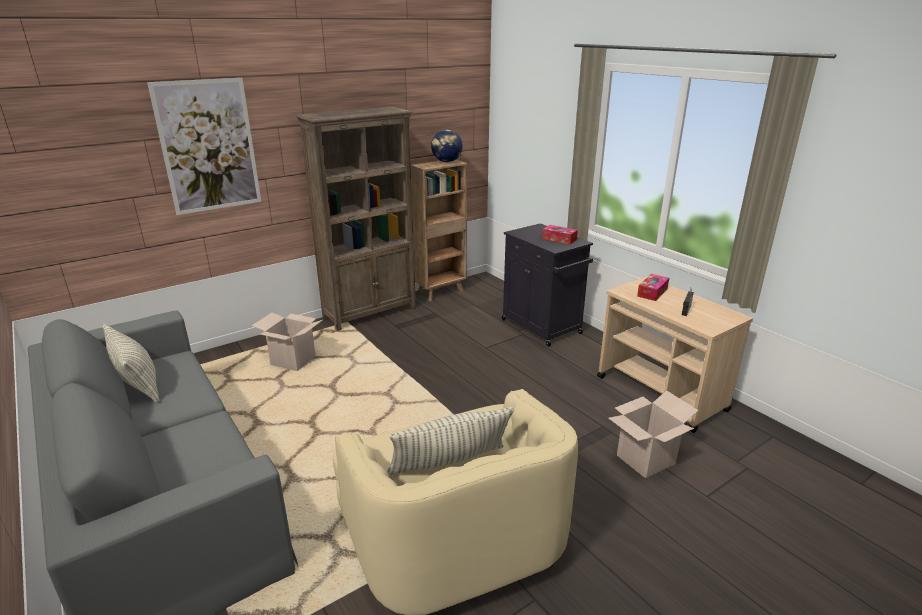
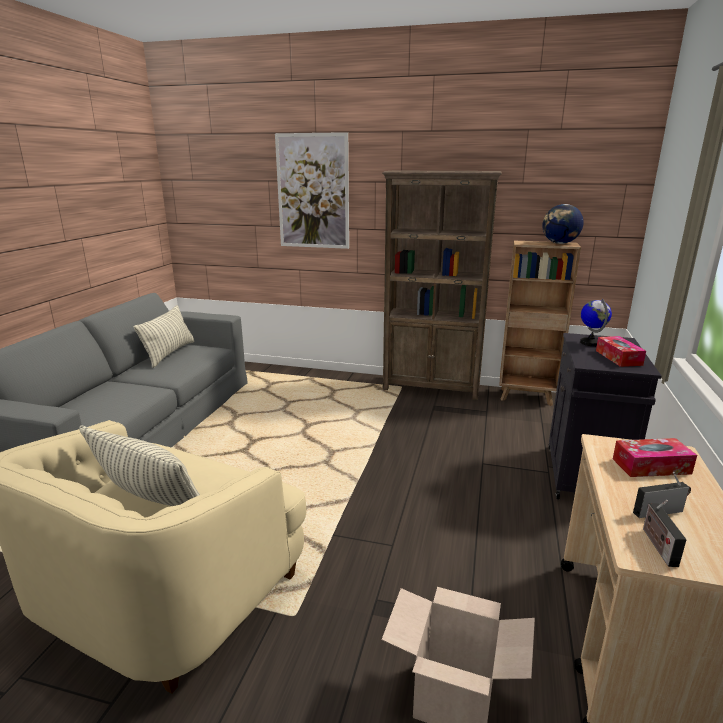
camera: 50 degrees right, 5 degrees down
cardboard box [252,313,322,371] -> none
none -> globe [580,298,612,347]
none -> radio [643,500,687,567]

